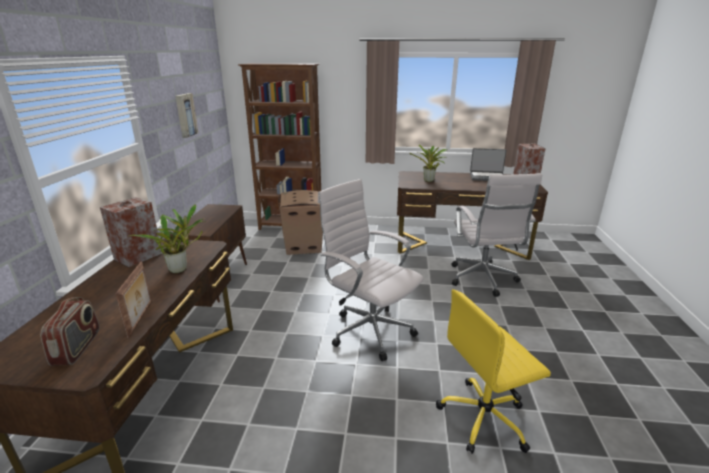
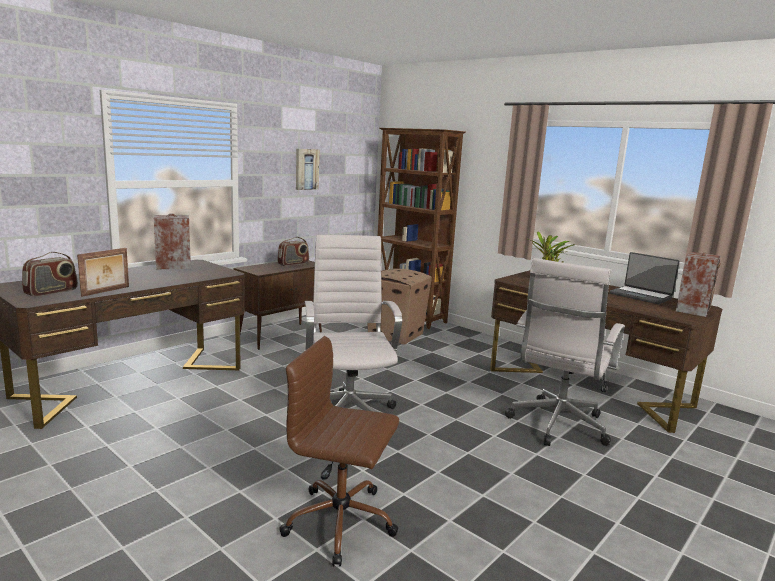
camera: 35 degrees right, 10 degrees down
potted plant [129,204,206,273] -> none
yellow office chair [436,289,551,454] -> brown office chair [279,336,399,566]
none -> radio [277,237,309,266]

